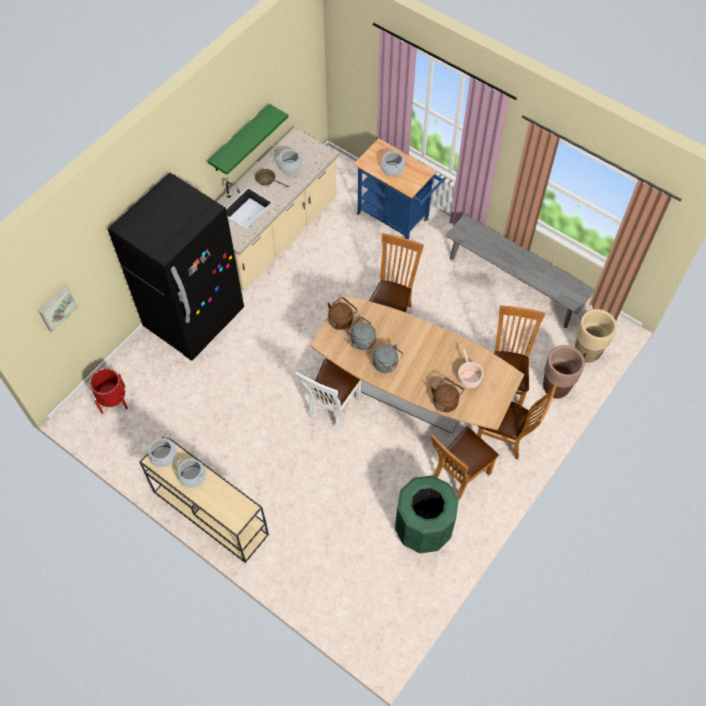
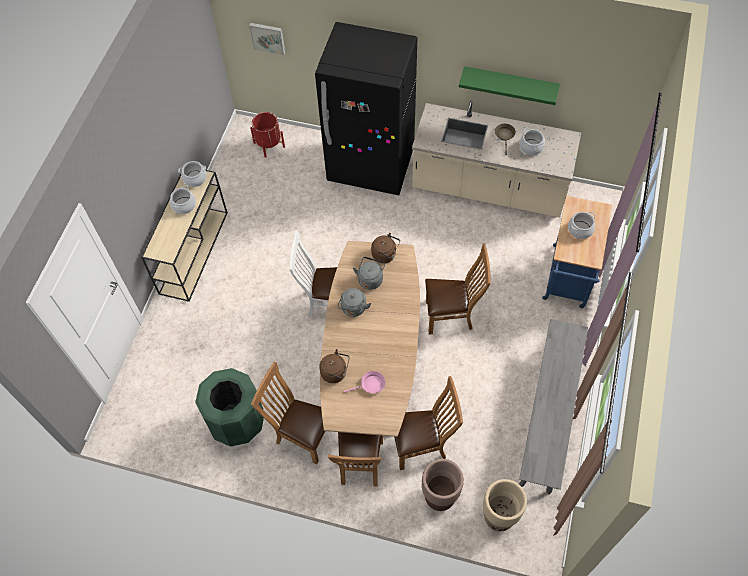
camera: 70 degrees right, 0 degrees up
cooking pot [458,348,484,388] -> pink frying pan [344,371,385,393]

